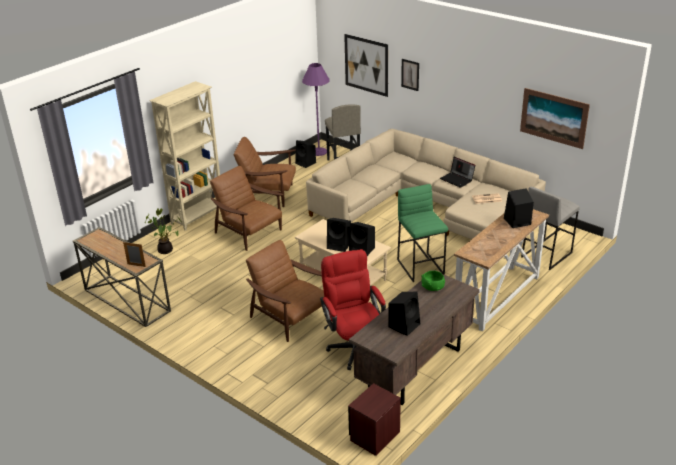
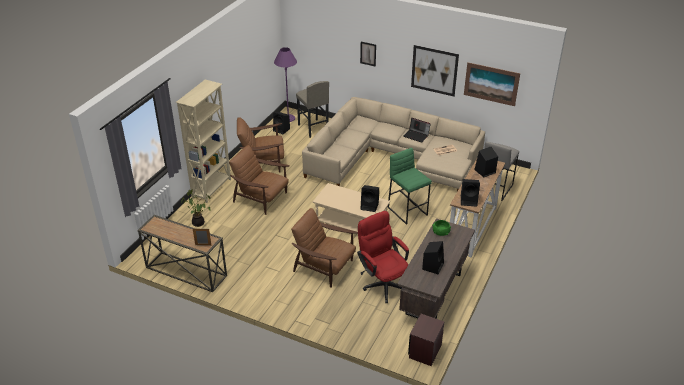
camera: 15 degrees left, 5 degrees up
black speaker [327,218,351,252] -> black speaker moved to [461,179,480,207]
picture [344,34,388,97] -> picture moved to [411,45,459,96]

